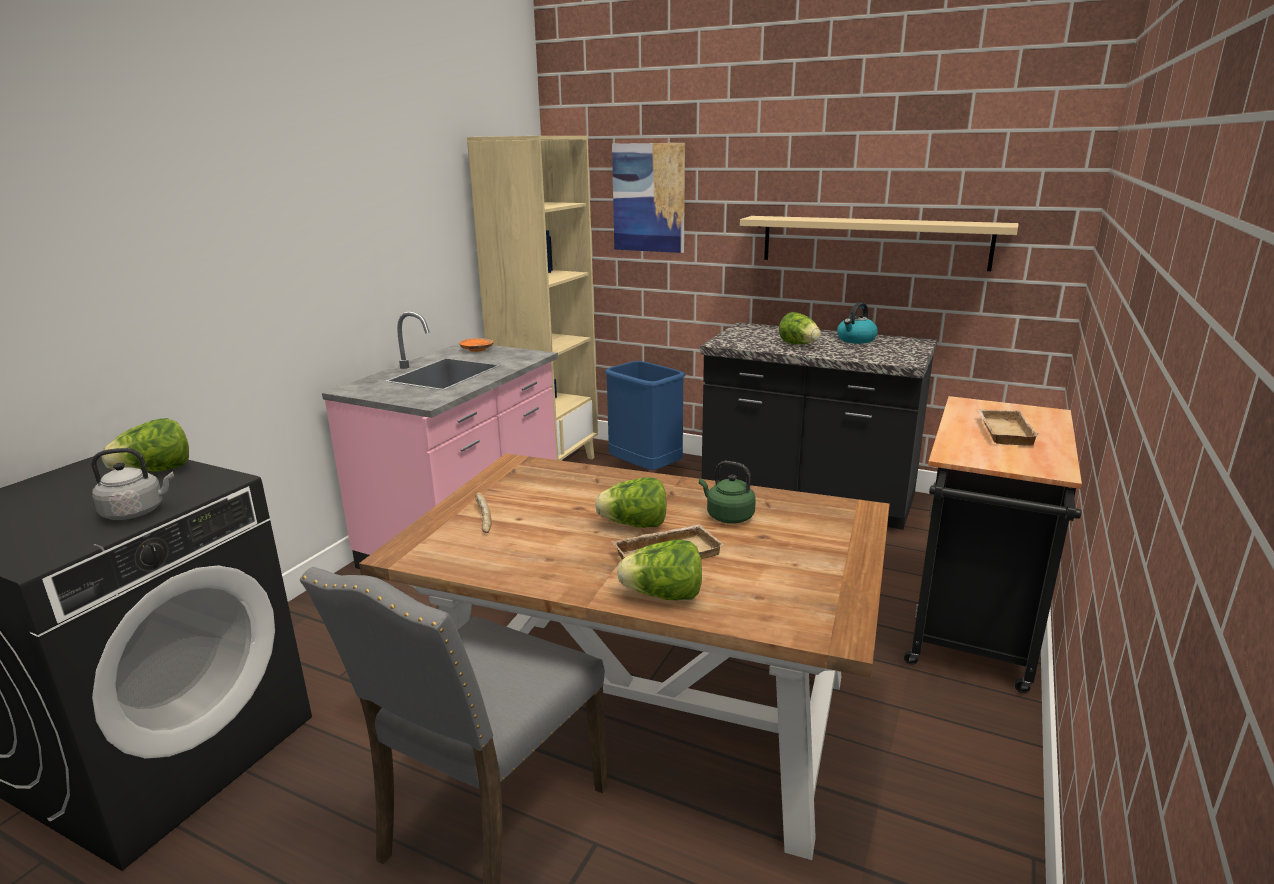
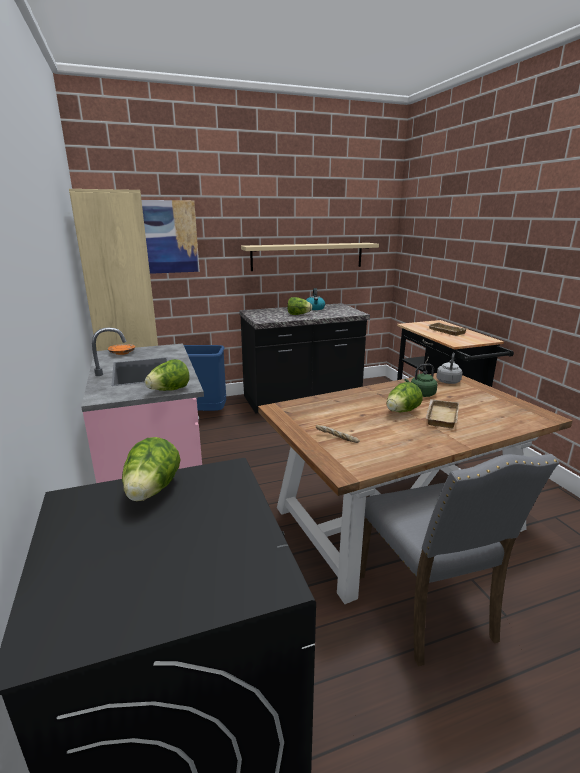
camera: 45 degrees left, 0 degrees up
grey kettle [91,448,174,520] -> grey kettle moved to [437,353,462,384]
lettuce [617,540,702,600] -> lettuce moved to [145,359,190,391]

